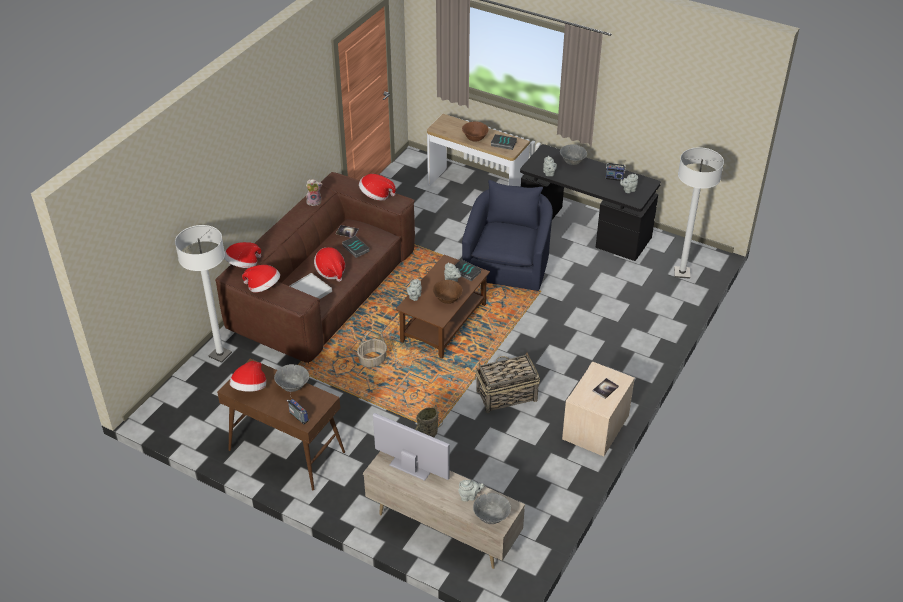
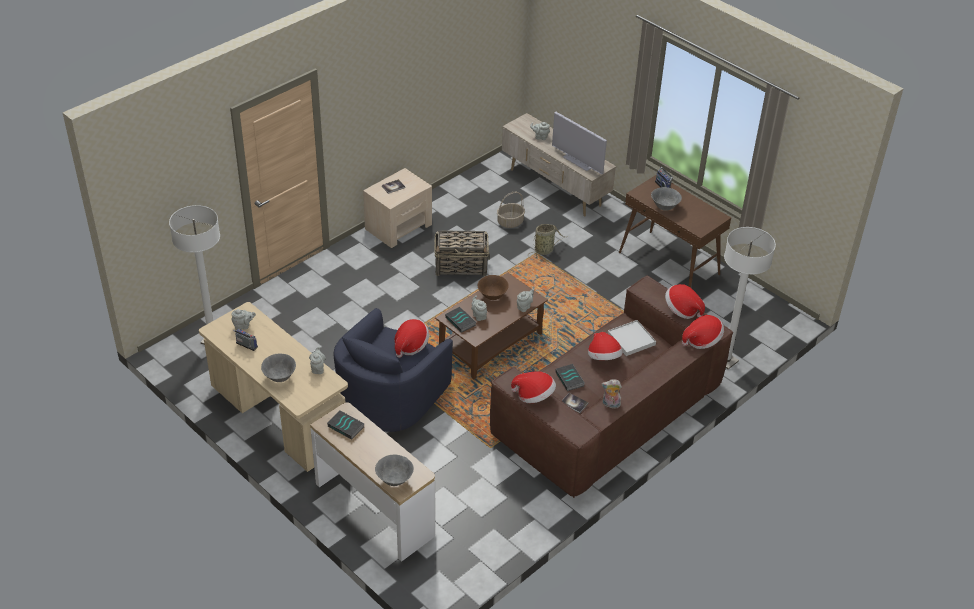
camera: 165 degrees left, 0 degrees up
hat [230,361,266,392] -> hat moved to [394,319,429,358]
basket [357,329,387,368] -> basket moved to [497,192,525,228]
brown bowl [462,121,488,142] -> none
grey bowl [473,493,511,524] -> grey bowl moved to [375,455,414,486]
black desk [520,144,661,261] -> beige desk [199,302,348,472]

